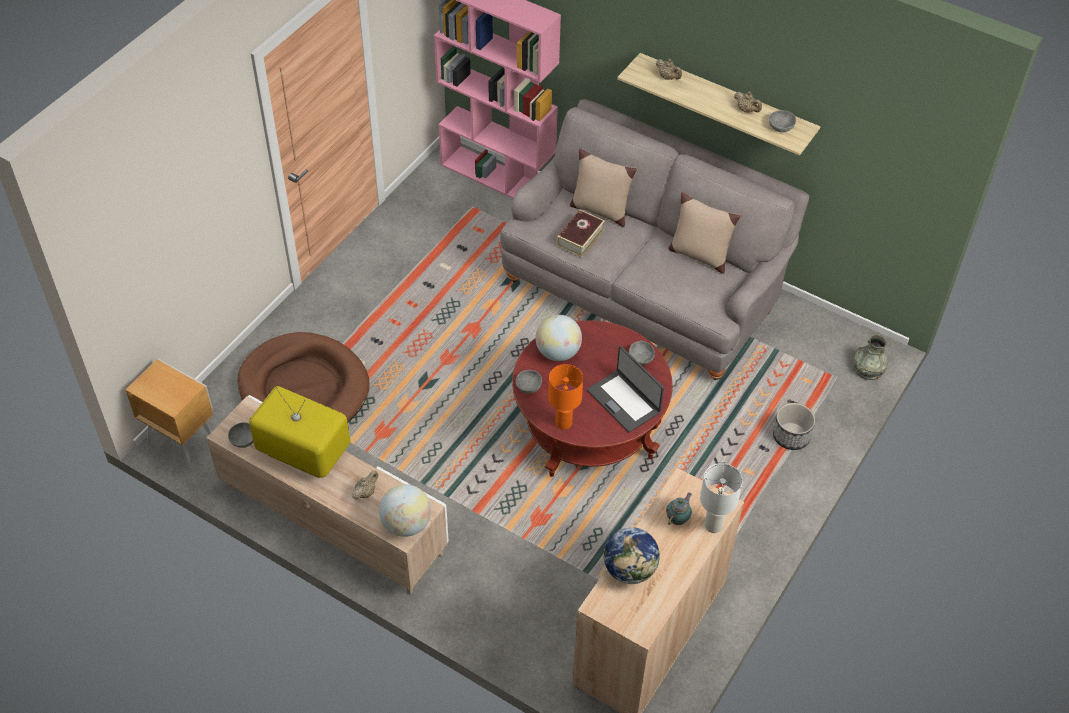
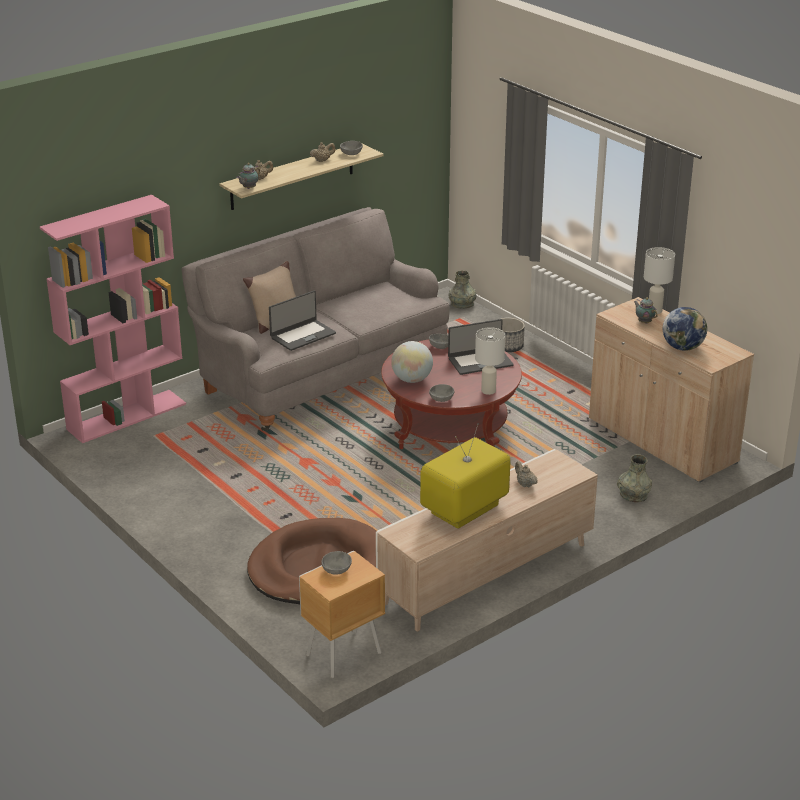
camera: 70 degrees left, 20 degrees down
grey bowl [228,422,253,448] -> grey bowl moved to [321,551,352,575]
globe [379,484,431,537] -> none
orange table lamp [548,364,583,430] -> white table lamp [475,327,505,395]
book [556,210,605,257] -> laptop [269,290,336,351]
beige pillow [668,192,740,274] -> none
none -> teapot [236,163,260,189]
none -> grey vase [617,454,652,502]

